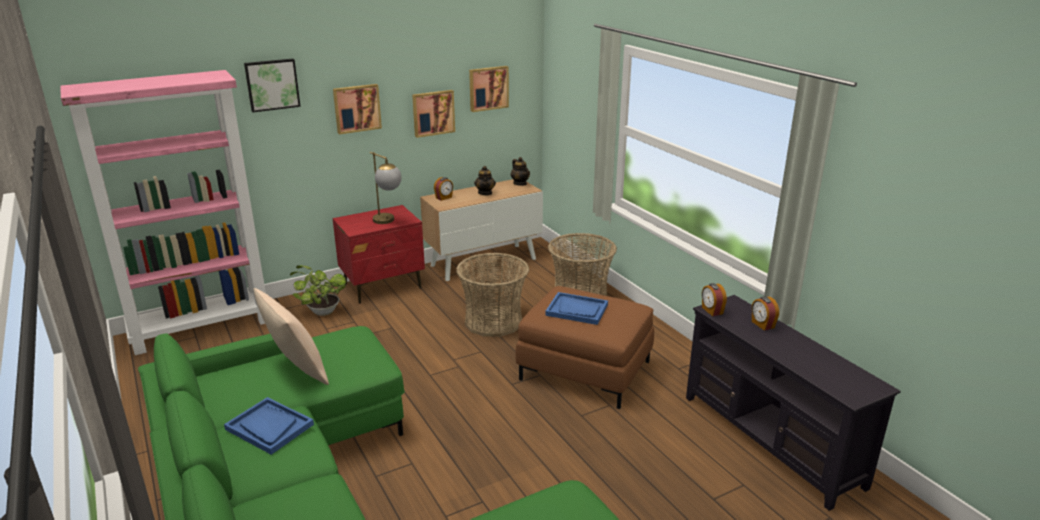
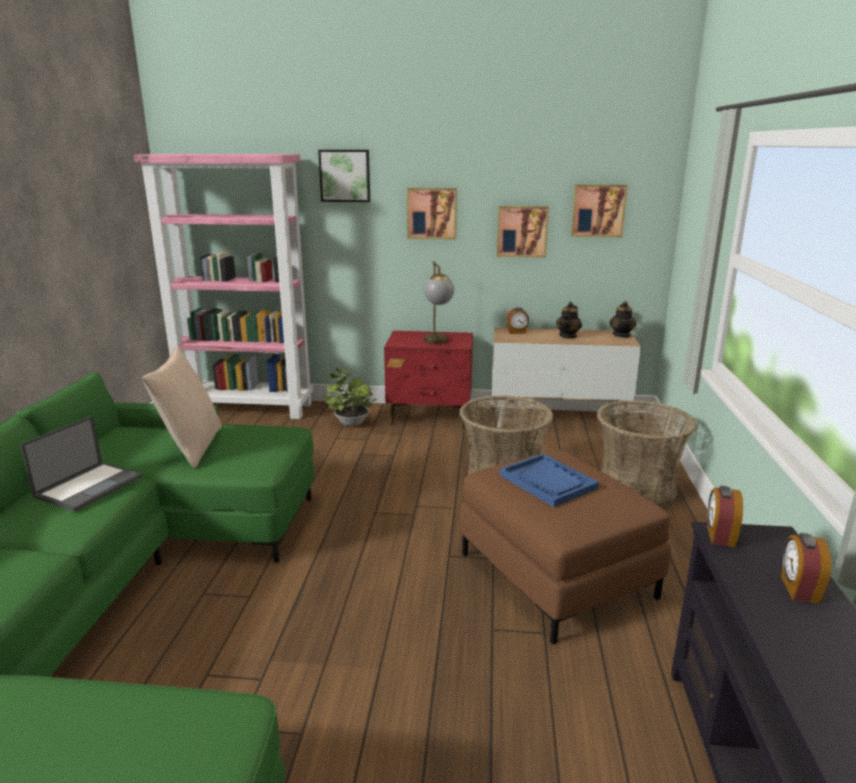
camera: 35 degrees right, 5 degrees down
blue tray [224,397,314,455] -> laptop [20,416,142,512]

